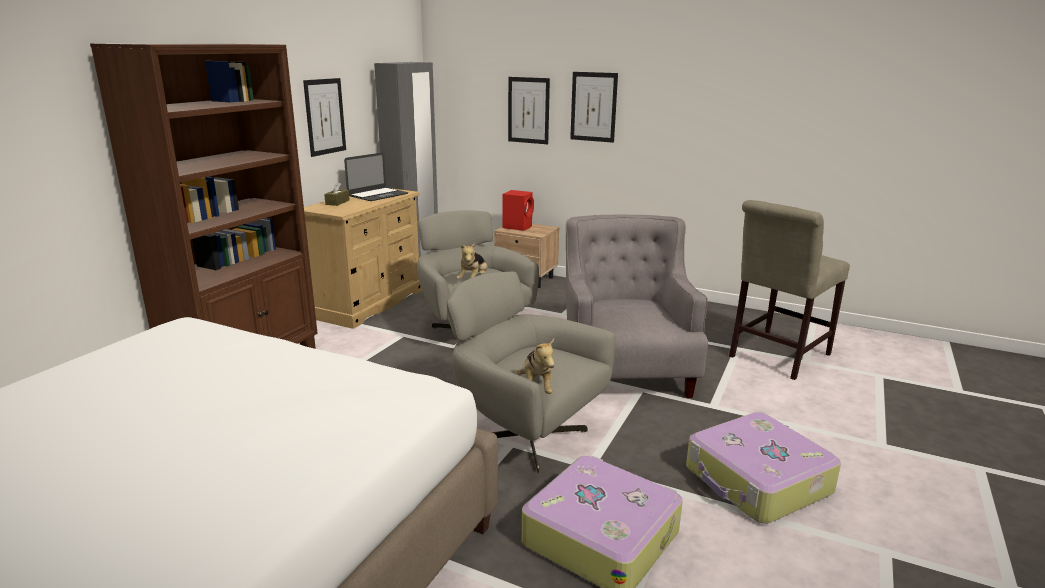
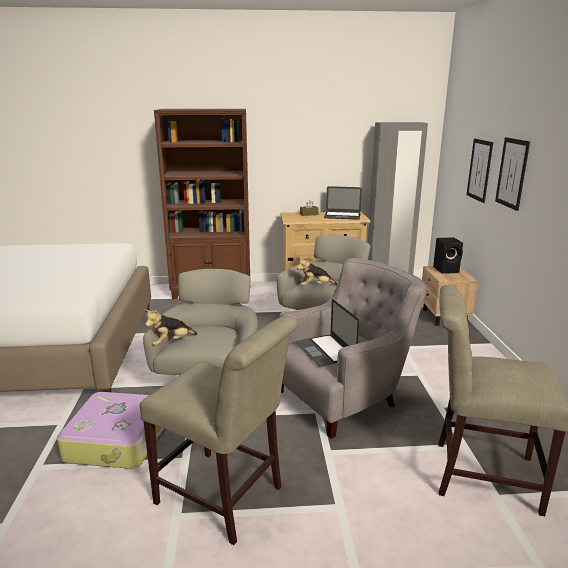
camera: 60 degrees right, 0 degrees up
picture [303,78,346,157] -> none
red speaker [502,190,534,231] -> black speaker [433,237,463,273]
suitcase [686,412,841,524] -> beige chair [140,316,297,545]
none -> laptop [296,299,360,367]

